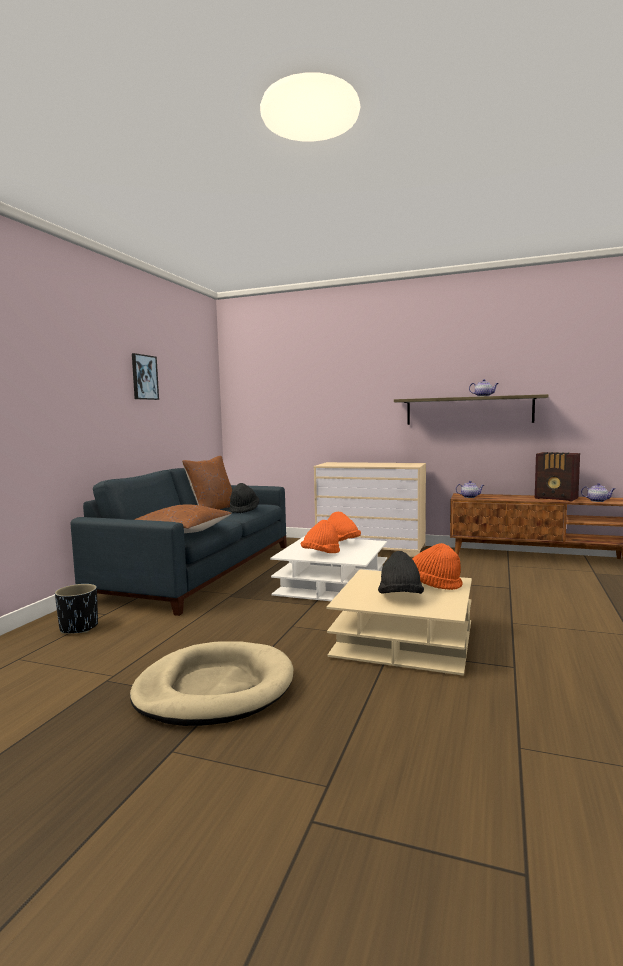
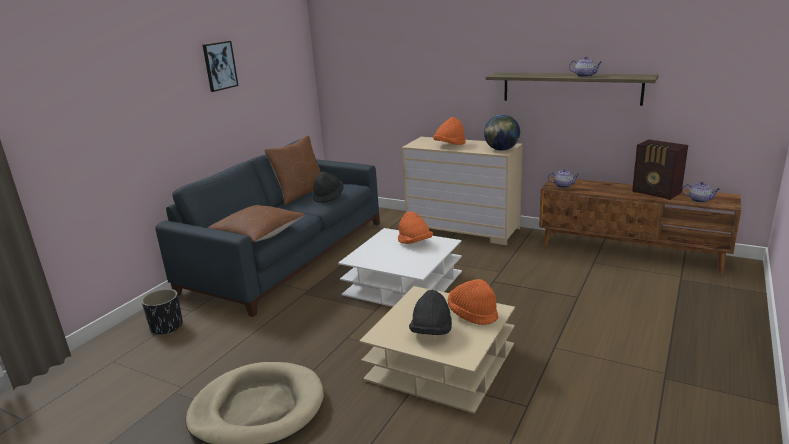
camera: 10 degrees right, 15 degrees up
orange hat [301,520,340,553] -> orange hat moved to [433,117,466,145]
none -> globe [484,115,520,151]

